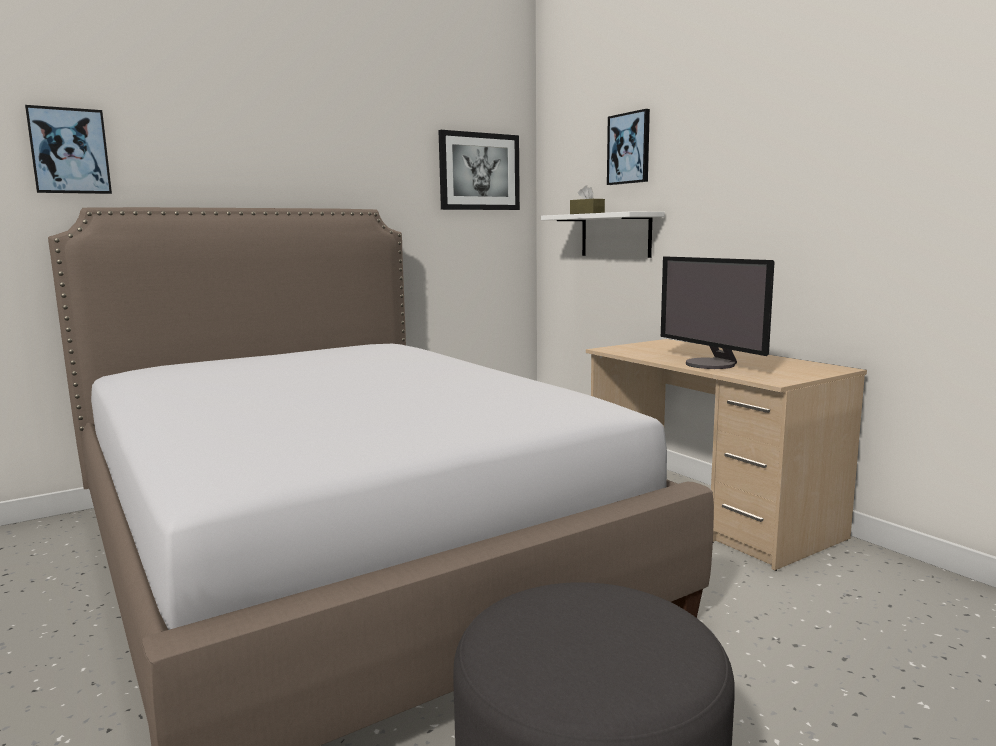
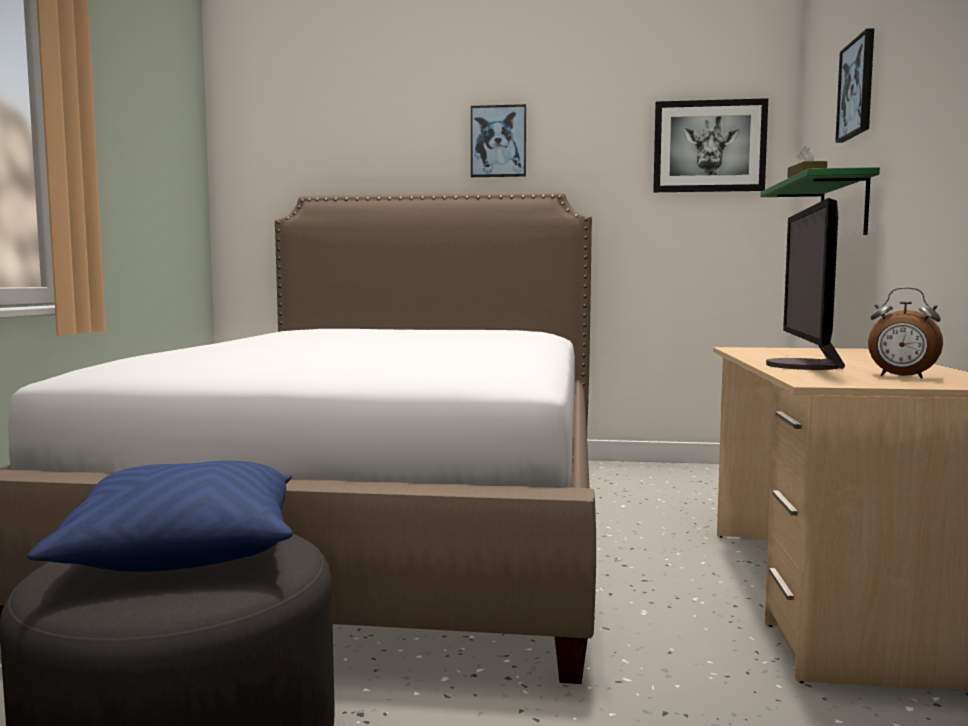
camera: 40 degrees right, 5 degrees down
picture [25,105,112,194] -> picture moved to [471,104,526,177]
white shelf [541,212,665,258] -> green shelf [760,167,880,235]
none -> blue pillow [27,461,293,572]
none -> alarm clock [868,287,943,378]

